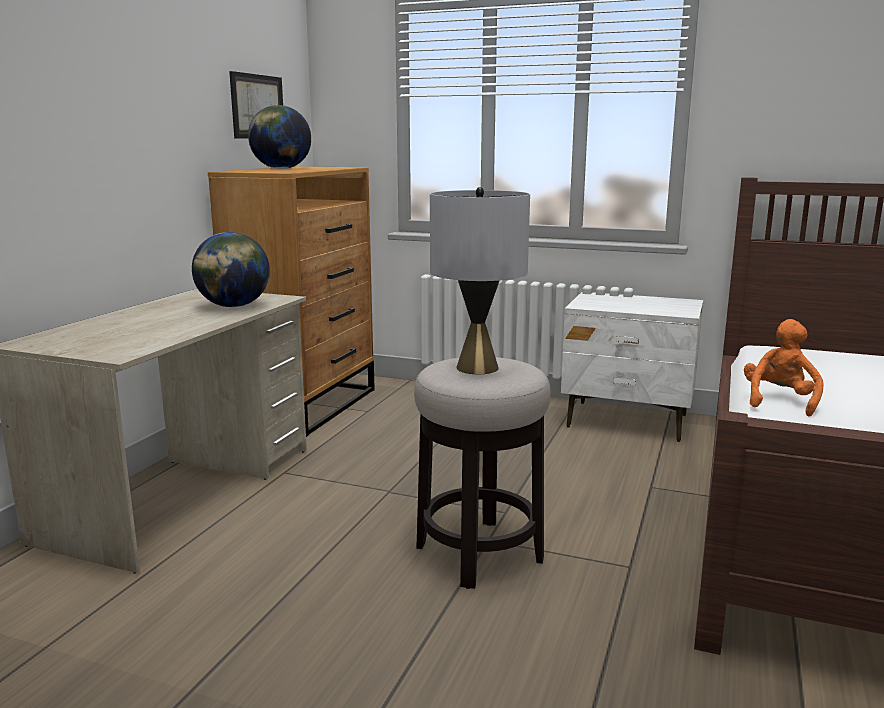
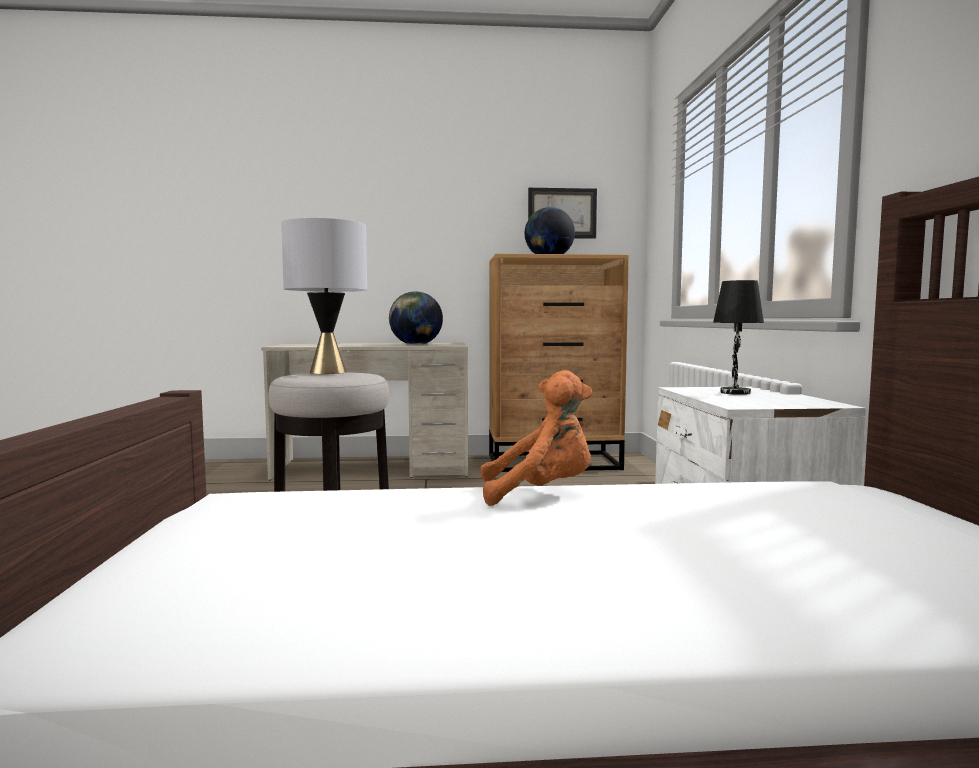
camera: 65 degrees right, 10 degrees down
none -> black table lamp [713,280,764,395]

